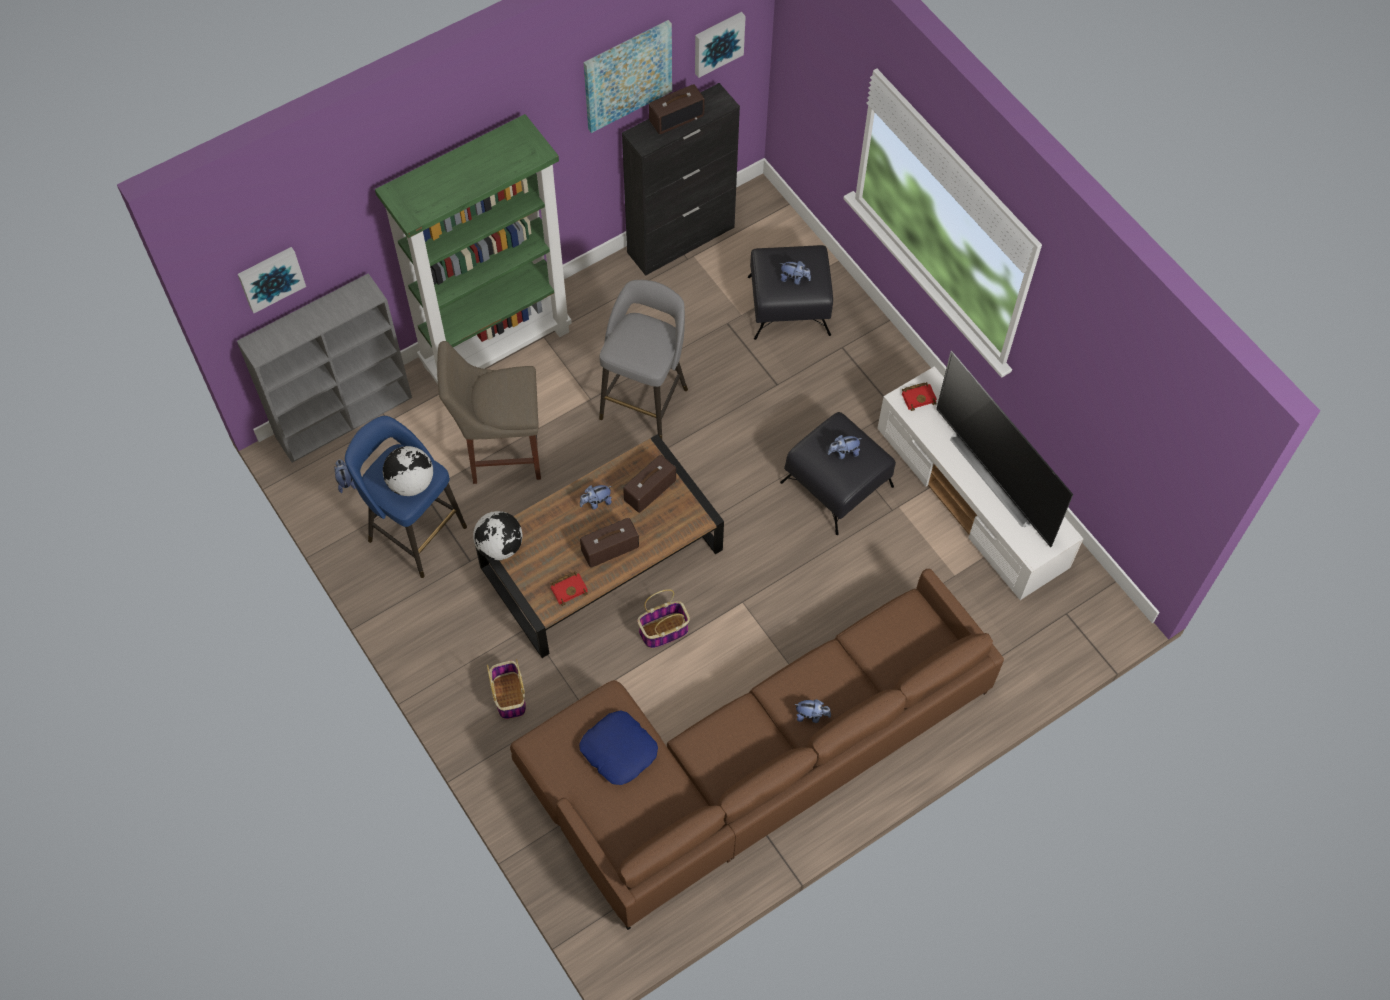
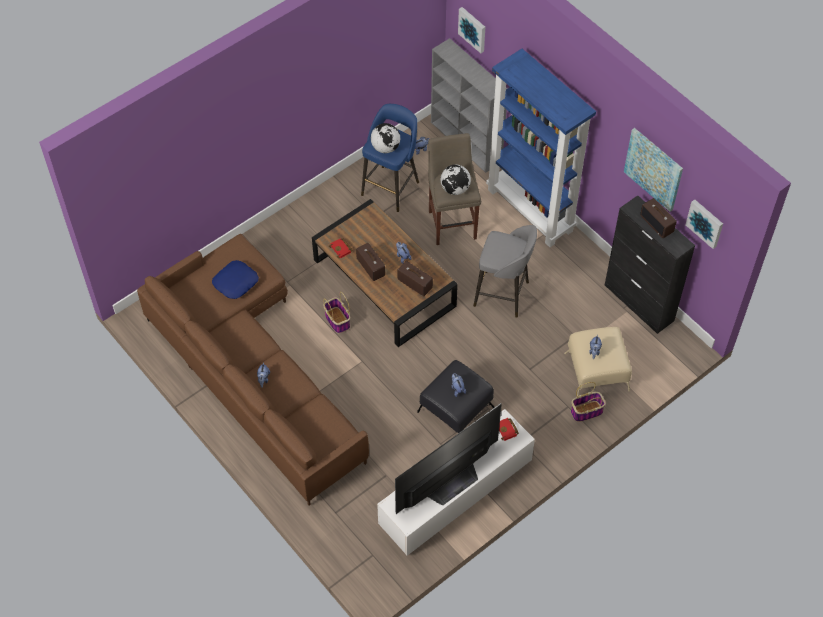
camera: 85 degrees right, 5 degrees down
green bookcase [375,114,572,384] -> blue bookcase [486,49,596,247]
globe [473,511,523,560] -> globe moved to [440,164,471,195]
basket [487,659,526,719] -> basket moved to [571,382,606,422]
black ottoman [748,245,833,340] -> beige ottoman [564,327,632,396]

